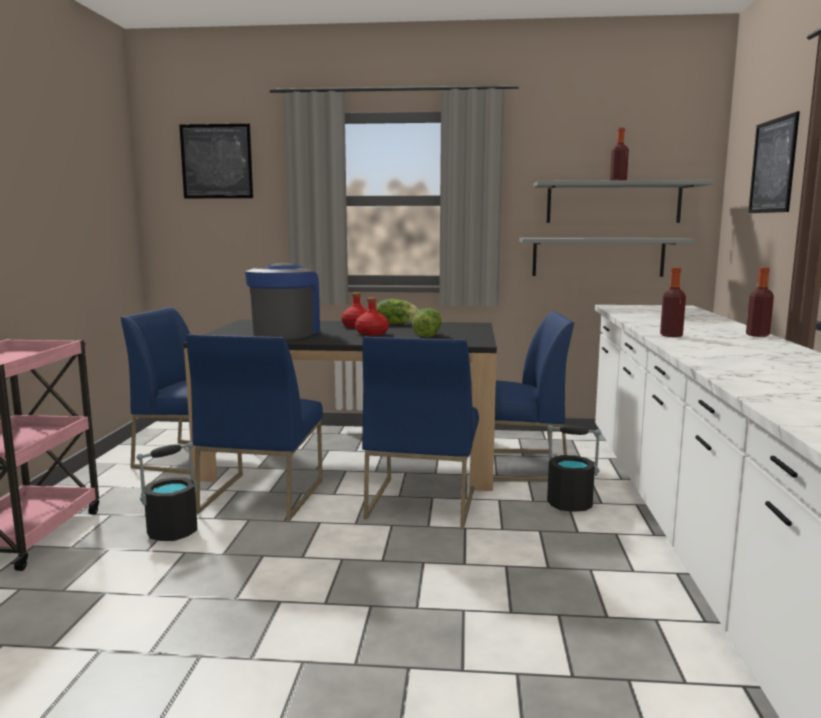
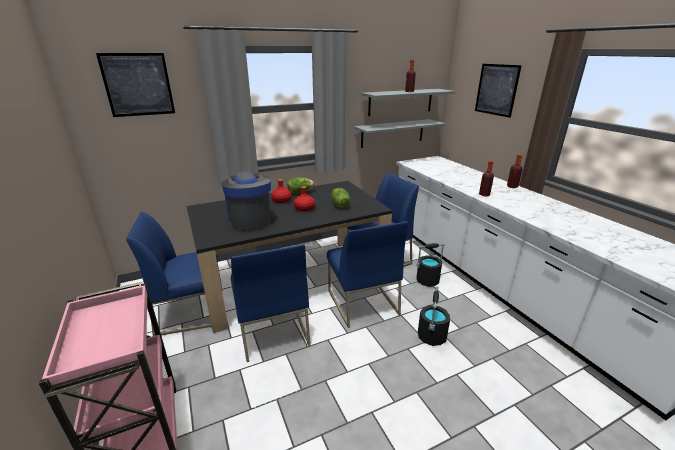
camera: 30 degrees left, 15 degrees up
black bucket [137,442,197,541] -> black bucket moved to [418,286,450,346]

